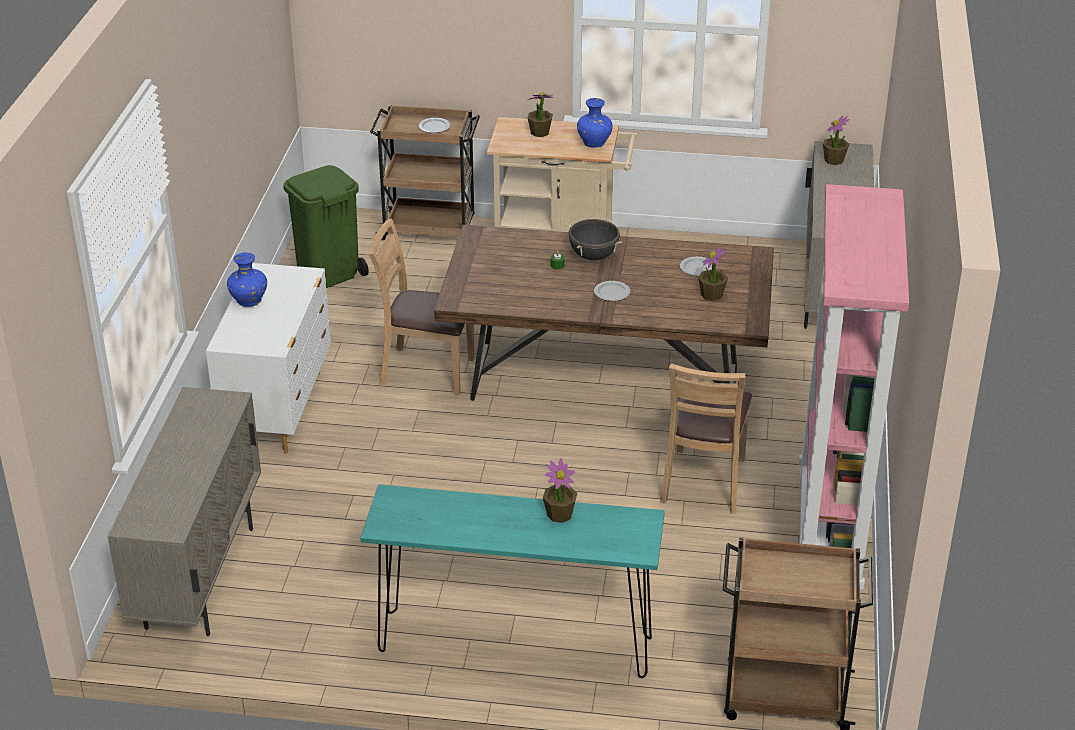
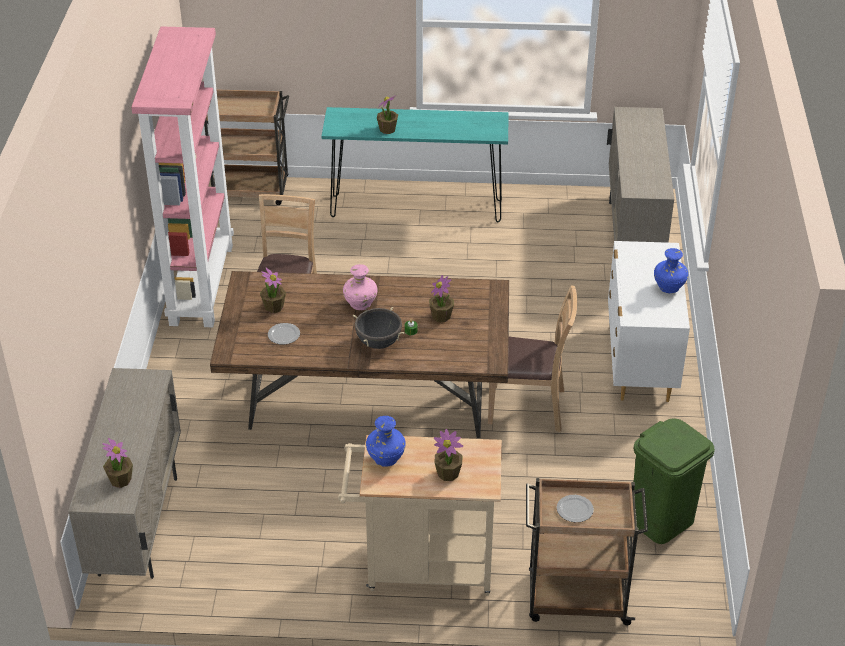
camera: 175 degrees right, 5 degrees up
plate [594,281,630,301] -> pink vase [343,264,378,310]
none -> potted plant [429,275,454,322]

